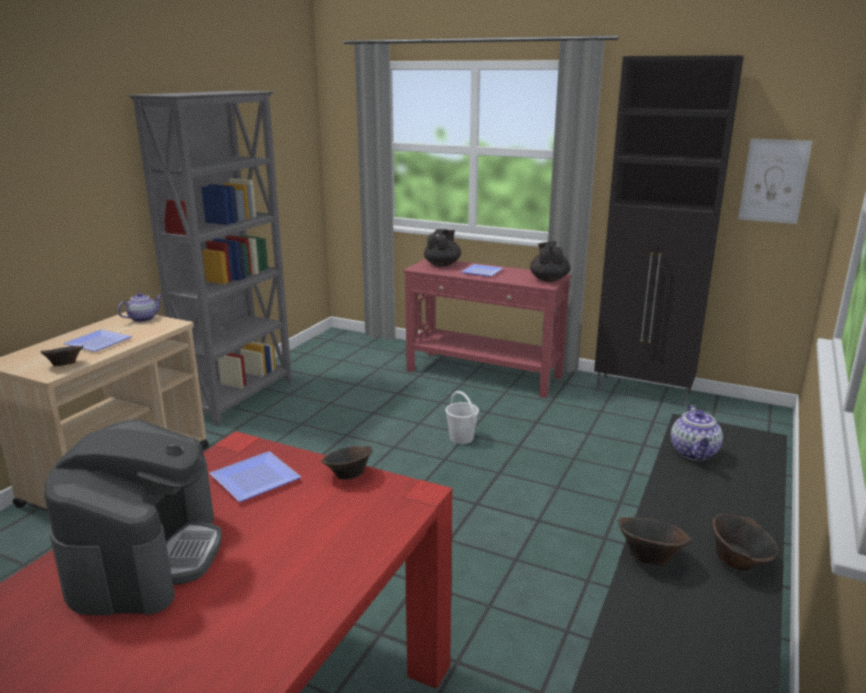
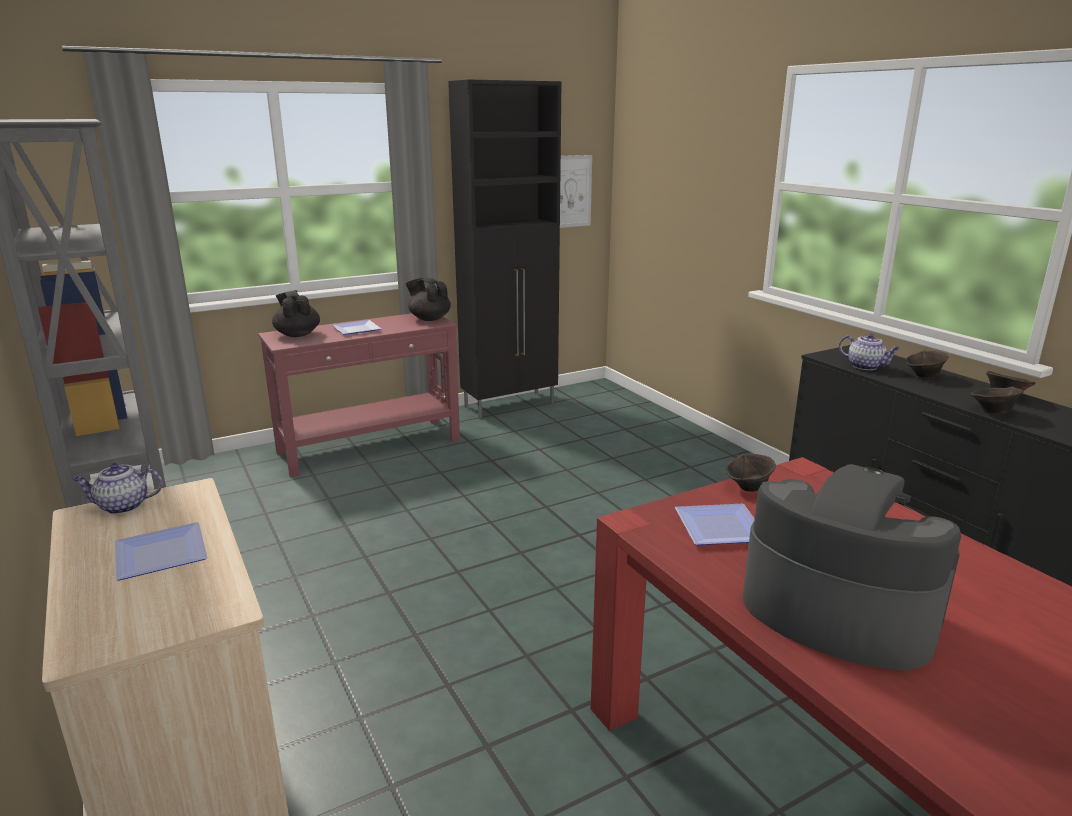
camera: 55 degrees left, 0 degrees up
brown bowl [41,346,83,366] -> brown bowl moved to [905,350,949,378]
teapot [118,293,162,322] -> teapot turned 90 degrees counterclockwise [73,463,163,514]
white bucket [445,391,479,444] -> none

